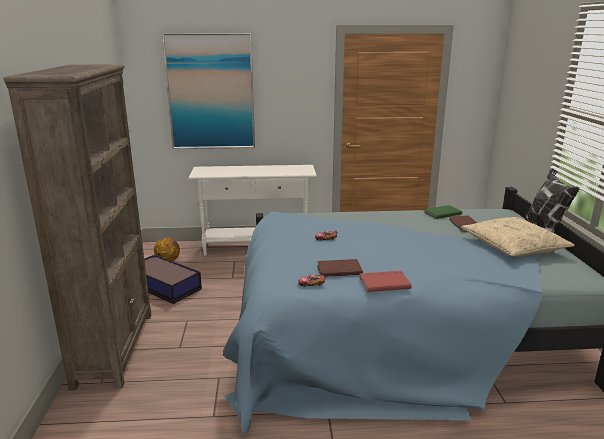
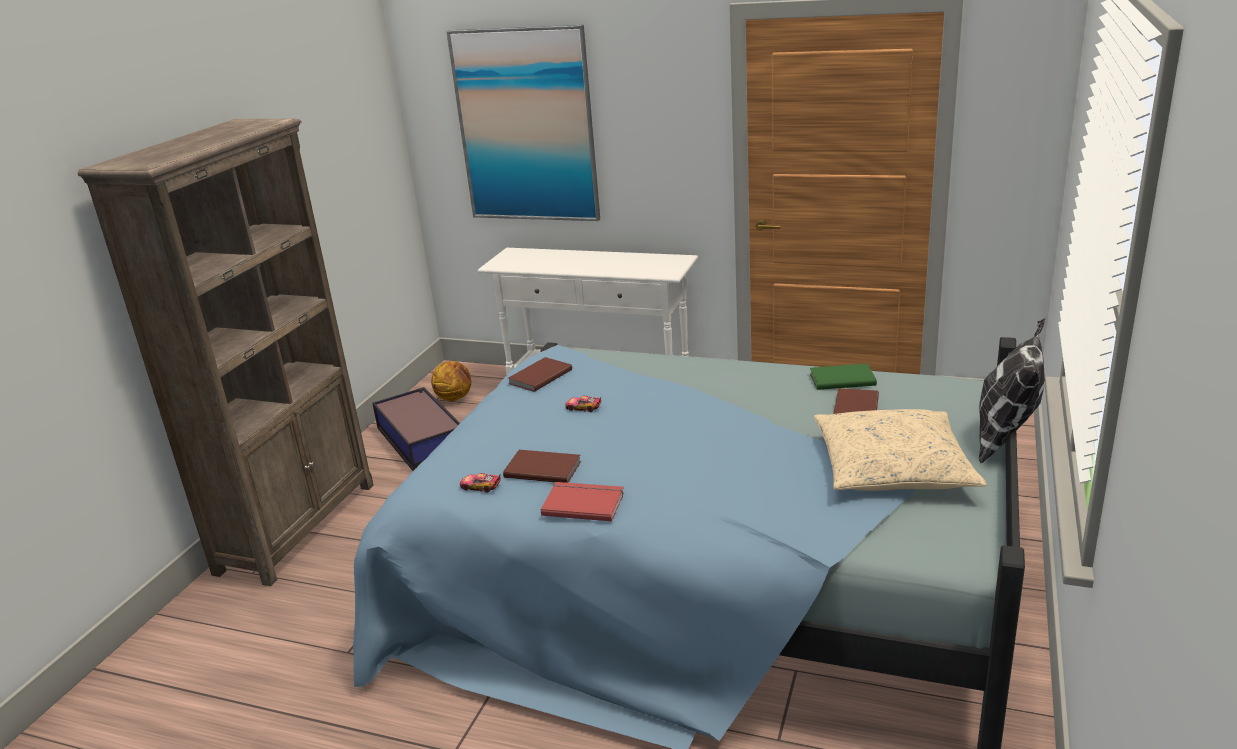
camera: 25 degrees right, 5 degrees up
none -> brown book [508,357,572,392]

